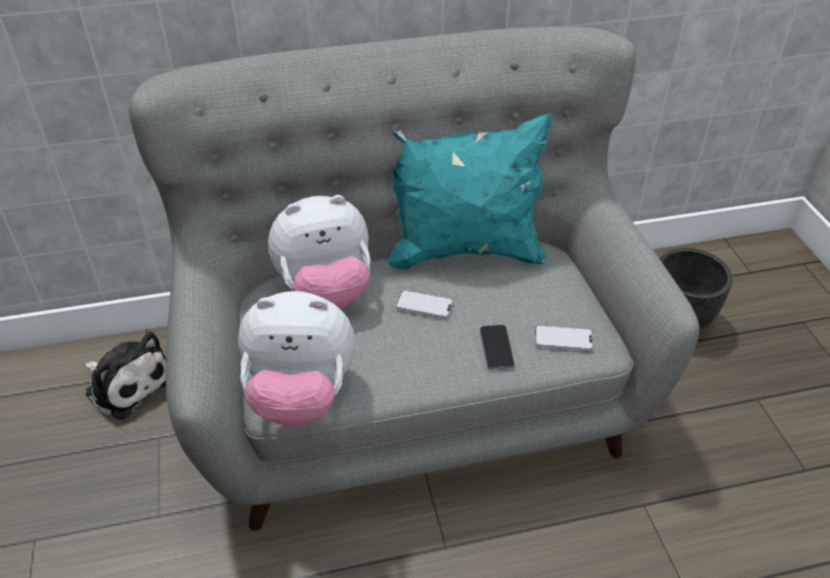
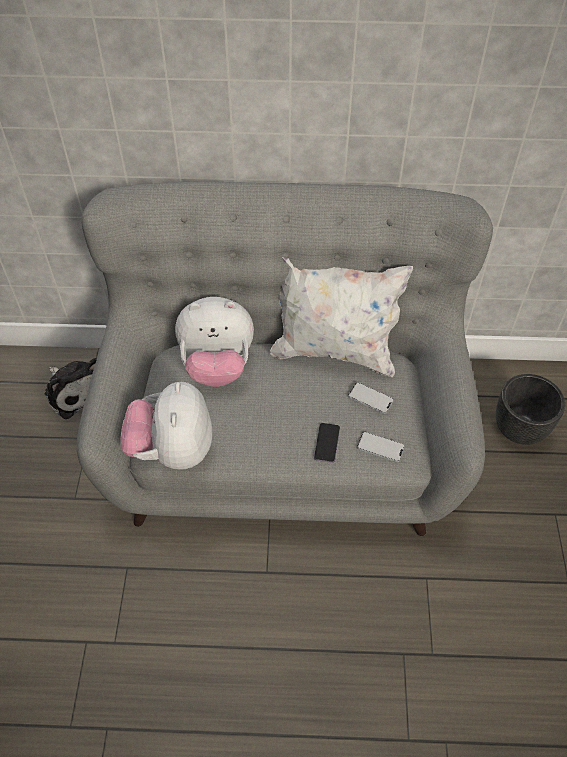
camera: 15 degrees right, 10 degrees up
plush toy [238,291,355,427] -> plush toy turned 75 degrees clockwise [120,382,212,470]
turquoise pillow [389,114,552,270] -> white pillow [270,257,413,377]
phone [396,290,453,318] -> phone moved to [348,382,394,414]

